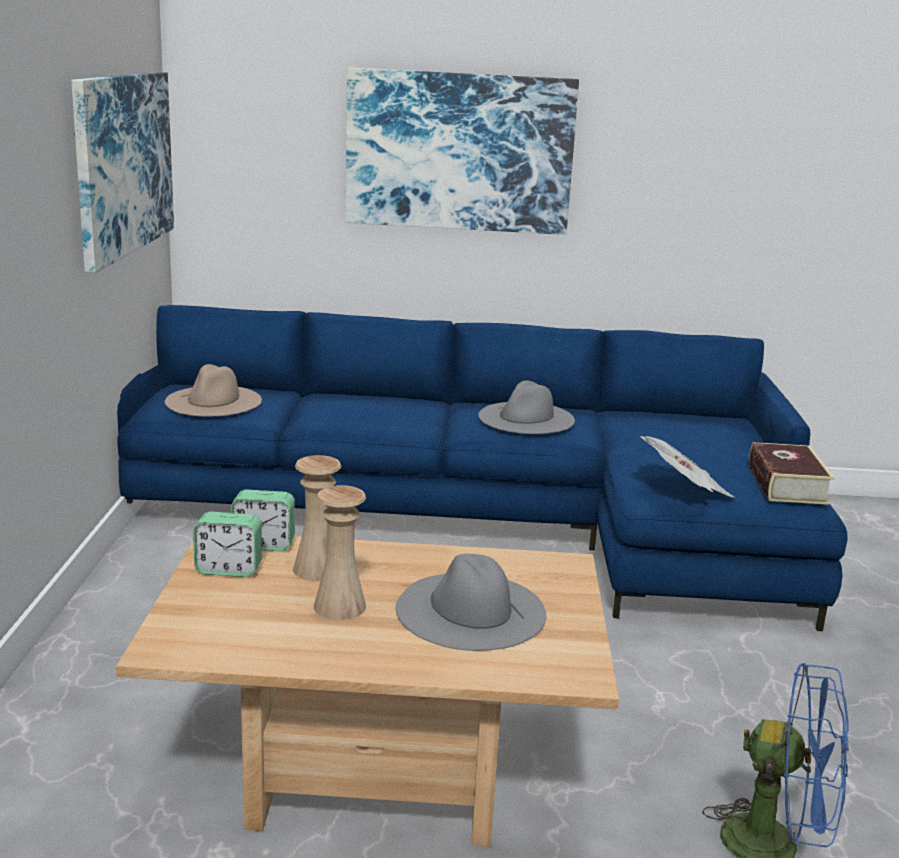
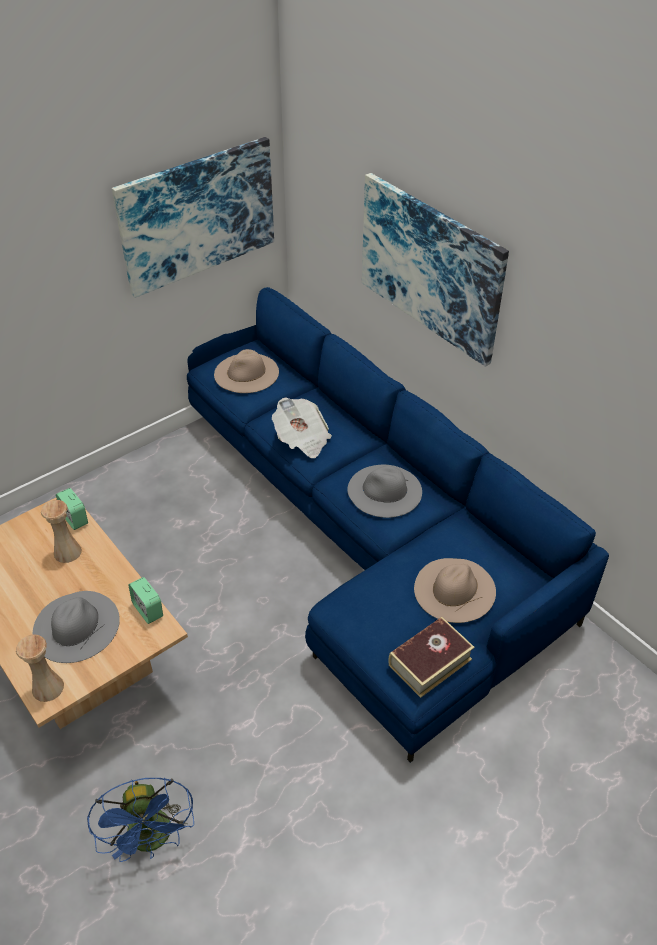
camera: 50 degrees right, 25 degrees up
alarm clock [193,512,262,577] -> alarm clock moved to [129,577,163,624]
beige vase [314,485,366,620] -> beige vase moved to [16,634,64,702]
newspaper [640,436,734,497] -> newspaper moved to [272,397,332,458]
none -> beige hat [414,558,496,623]

